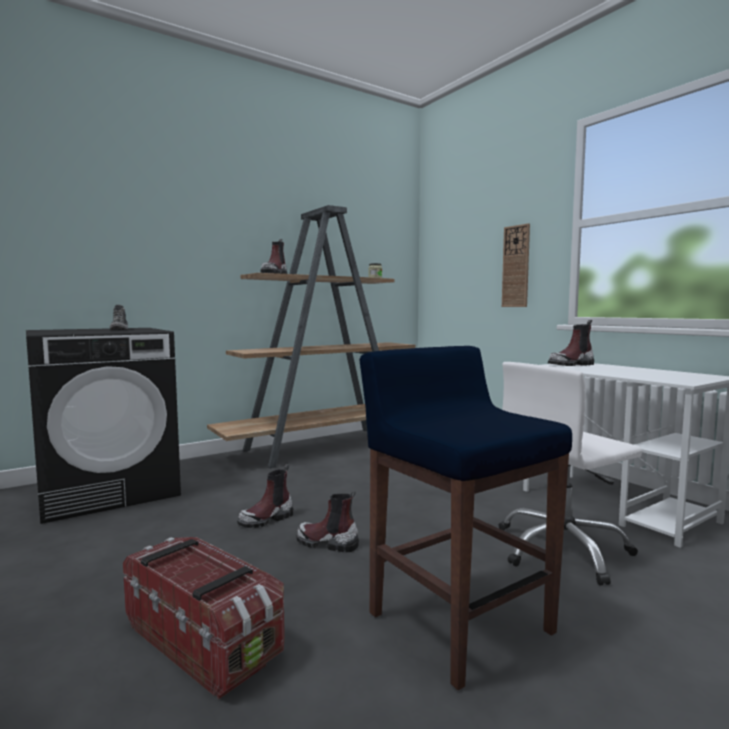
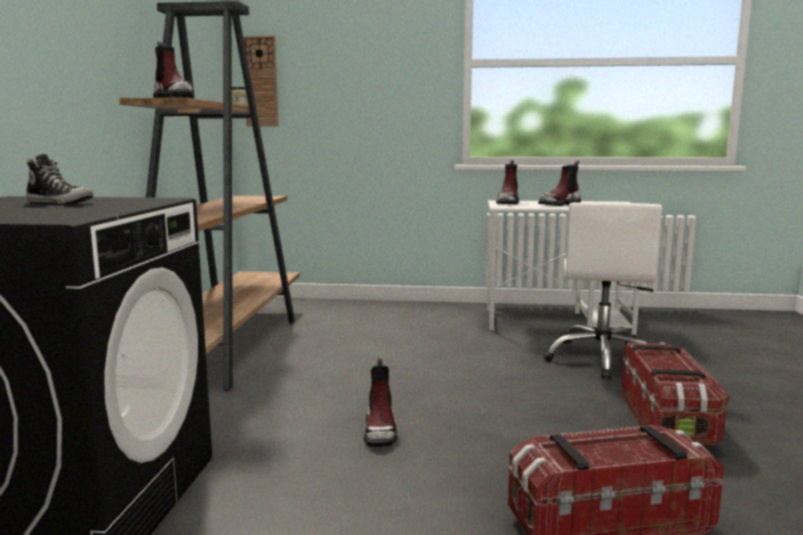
camera: 50 degrees left, 5 degrees up
boot [296,491,359,552] -> boot moved to [538,161,581,206]
blue stool [360,346,572,690] -> storage box [621,342,730,448]
wall clock [502,223,530,307] -> wall clock moved to [243,36,278,127]

